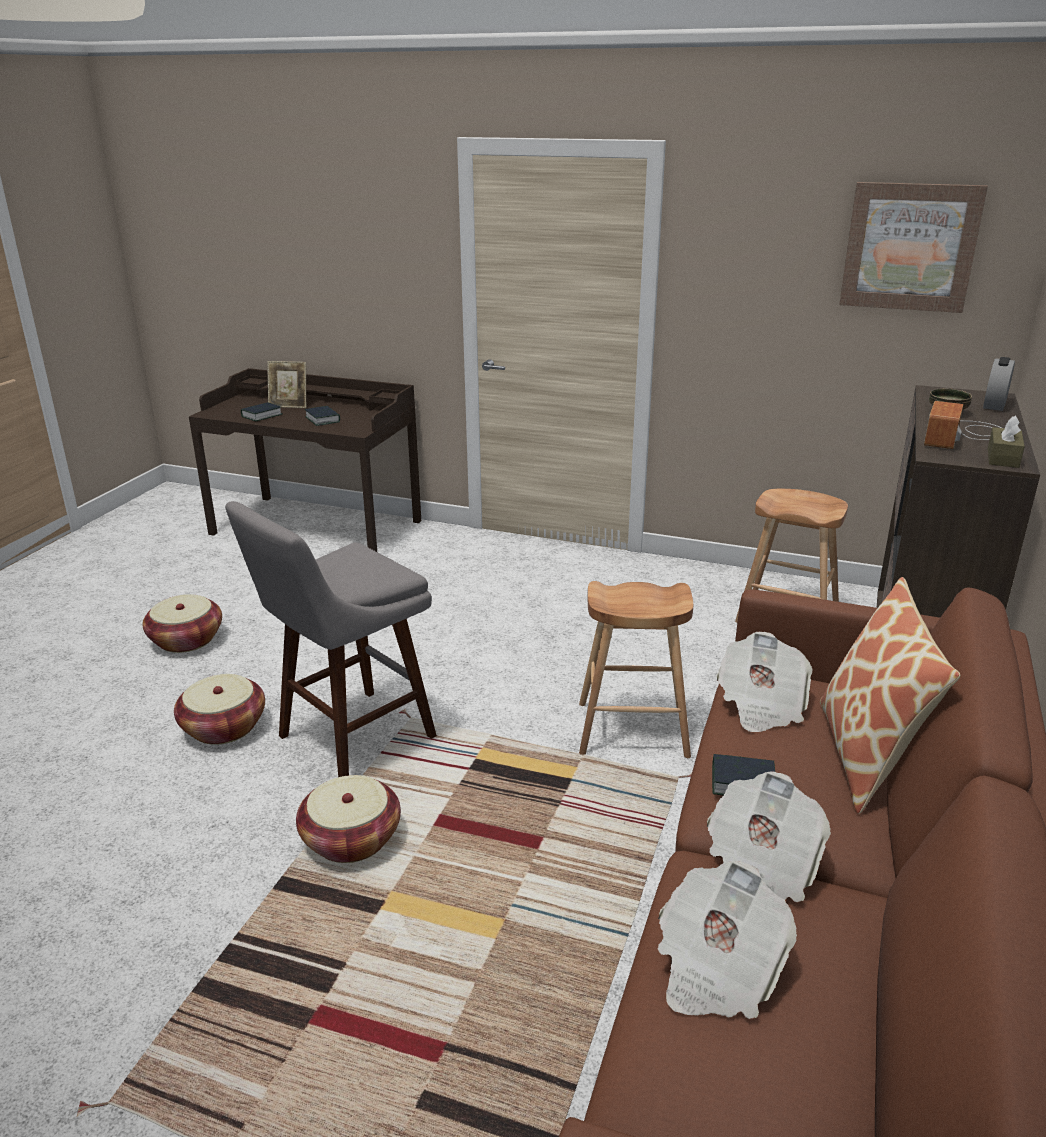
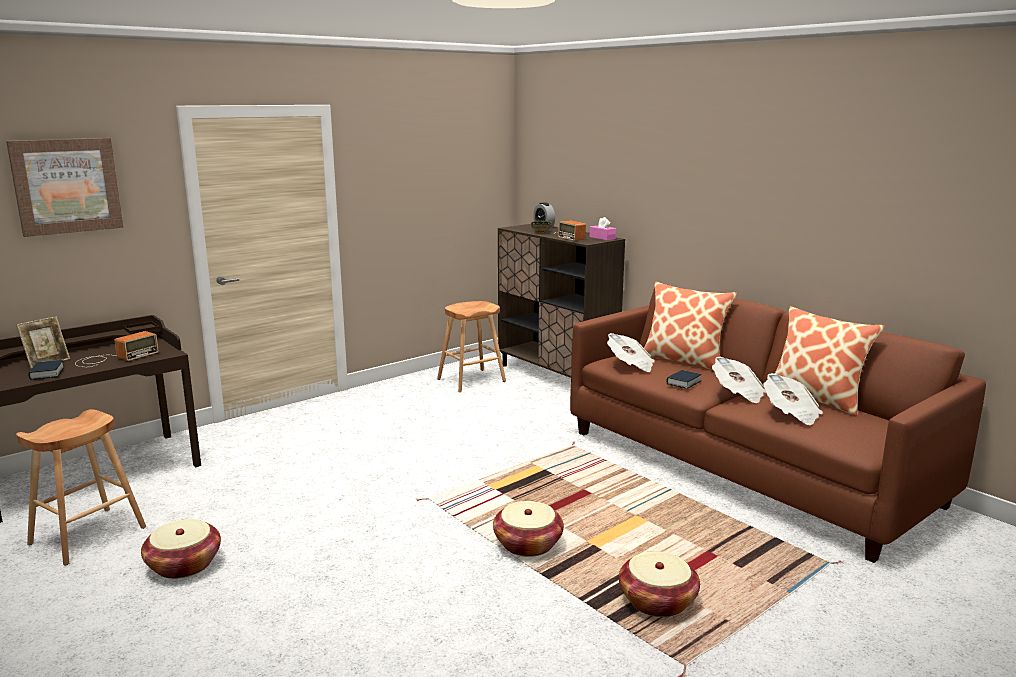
camera: 60 degrees left, 10 degrees down
basket [174,674,265,745] -> basket moved to [619,551,700,617]
grey stool [225,501,437,777] -> none
book [305,406,340,426] -> radio [75,331,159,367]
brown stool [579,581,693,758] -> brown stool moved to [16,409,146,566]
picture [839,182,988,313] -> picture moved to [6,138,123,237]
brown tissue box [988,415,1025,468] -> pink tissue box [590,217,616,240]
none -> pillow [775,306,885,417]

